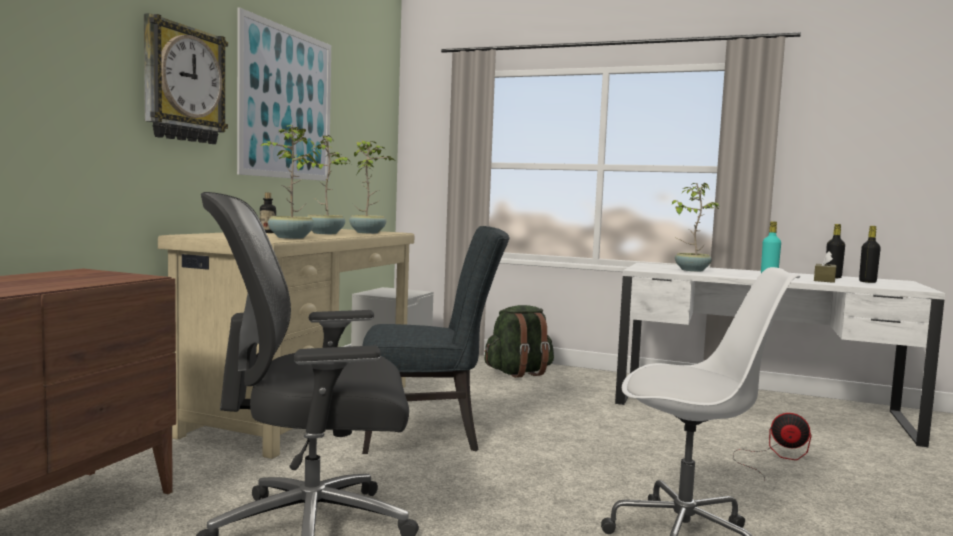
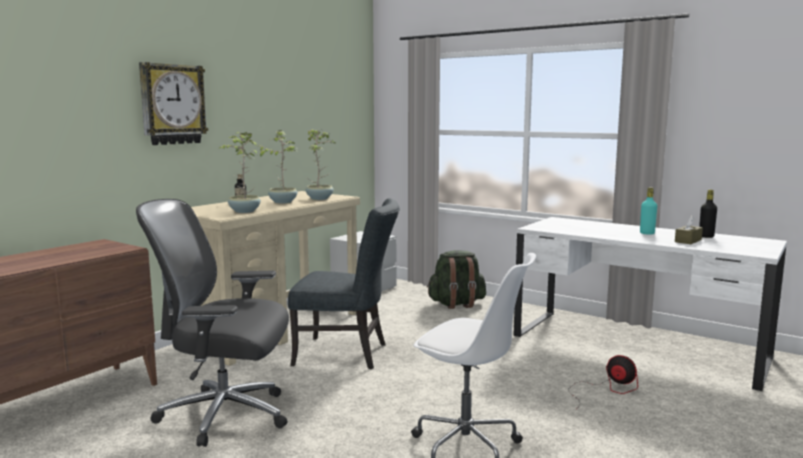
camera: 15 degrees right, 5 degrees up
picture [237,7,331,181] -> none
potted plant [672,183,720,272] -> none
black bottle [859,226,881,283] -> none

